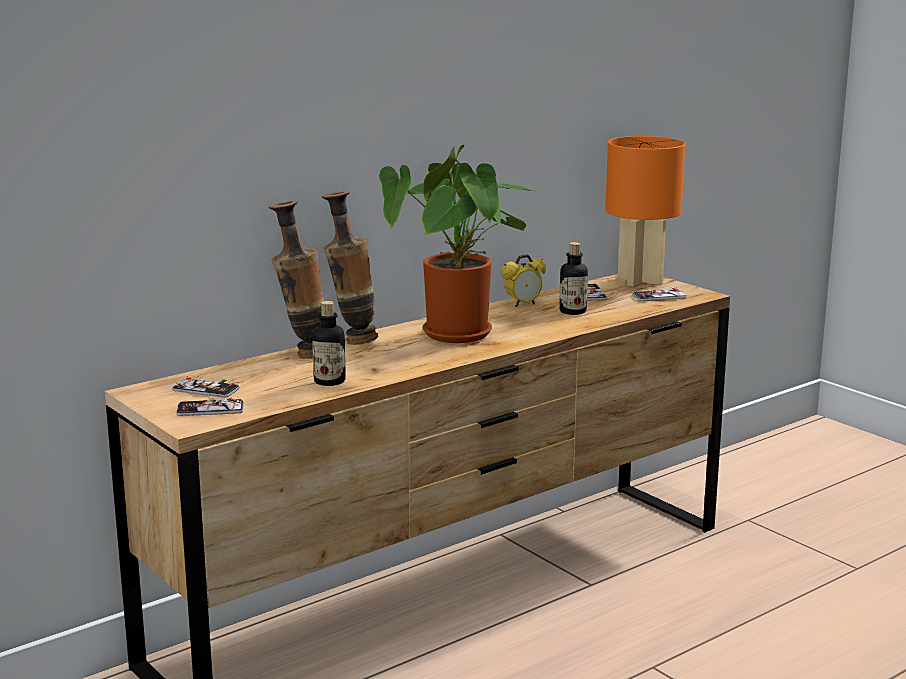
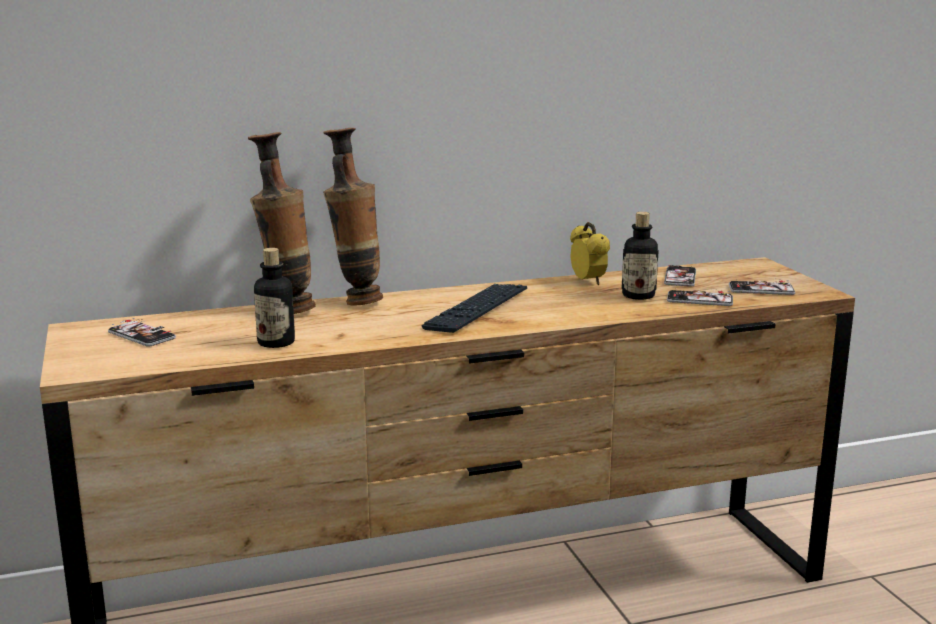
camera: 20 degrees right, 0 degrees up
phone [176,396,244,416] -> phone moved to [667,290,733,306]
potted plant [379,145,535,343] -> keyboard [421,284,527,333]
alarm clock [501,254,546,307] -> alarm clock turned 105 degrees counterclockwise [570,222,610,285]
orange table lamp [605,136,685,286] -> none

